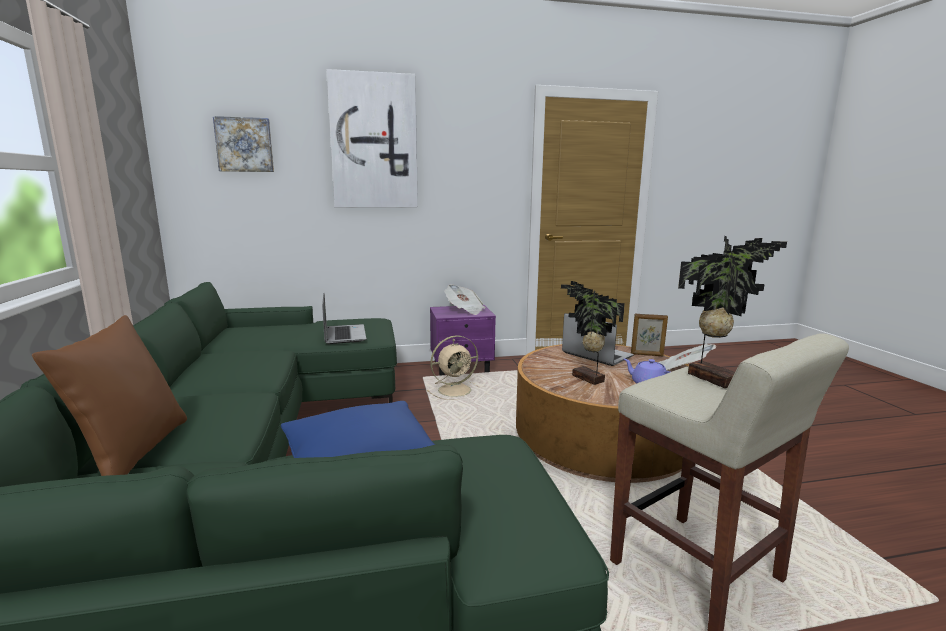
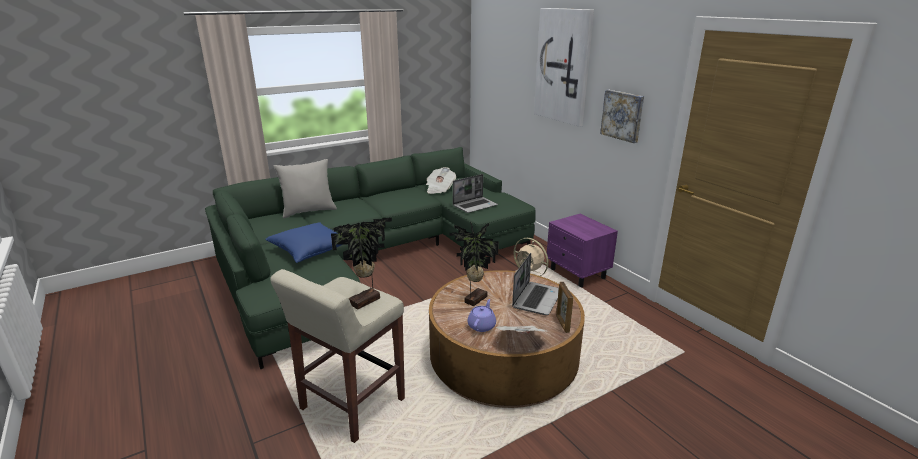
camera: 70 degrees right, 10 degrees up
brown pillow [32,315,187,476] -> grey pillow [274,159,337,218]
picture [213,116,274,172] -> picture moved to [600,90,644,143]
newspaper [444,284,486,315] -> newspaper moved to [426,167,456,194]

